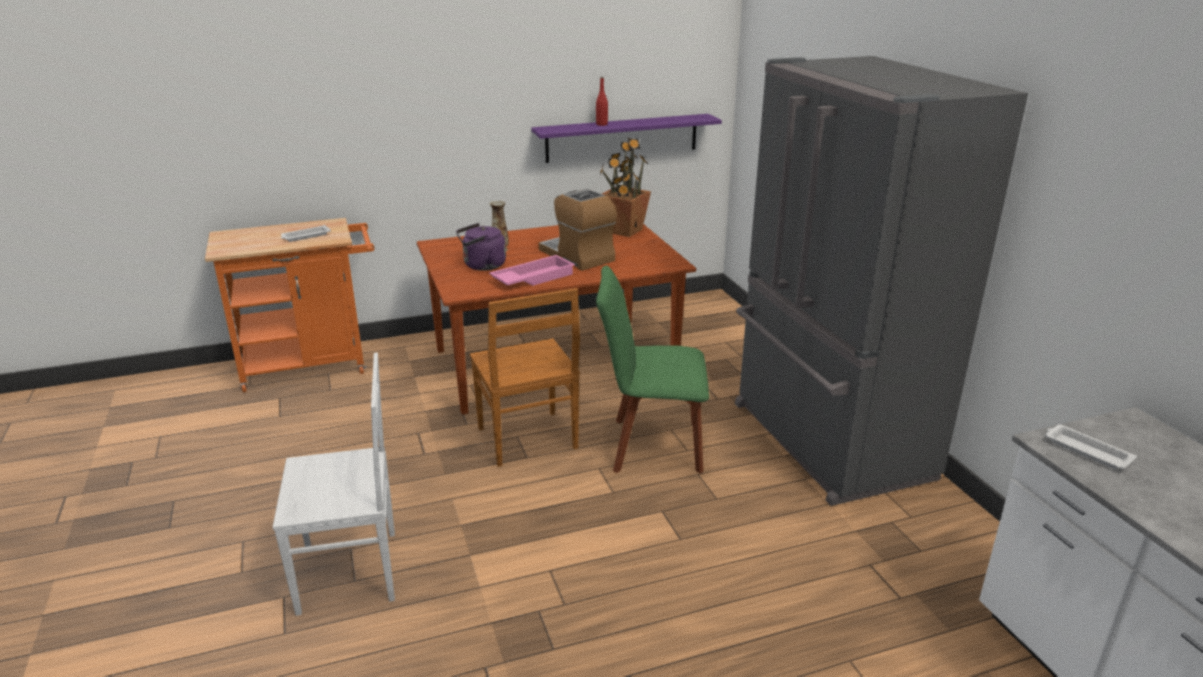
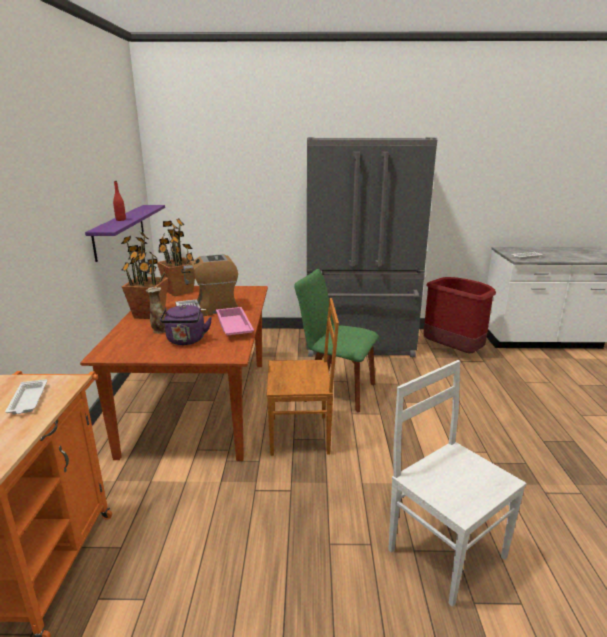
camera: 70 degrees left, 5 degrees down
white chair [273,353,395,616] -> white chair turned 45 degrees counterclockwise [388,360,527,607]
green chair [596,266,709,473] -> green chair turned 90 degrees clockwise [294,269,379,413]
none -> potted plant [121,232,168,319]
none -> red trash can [423,277,496,353]

